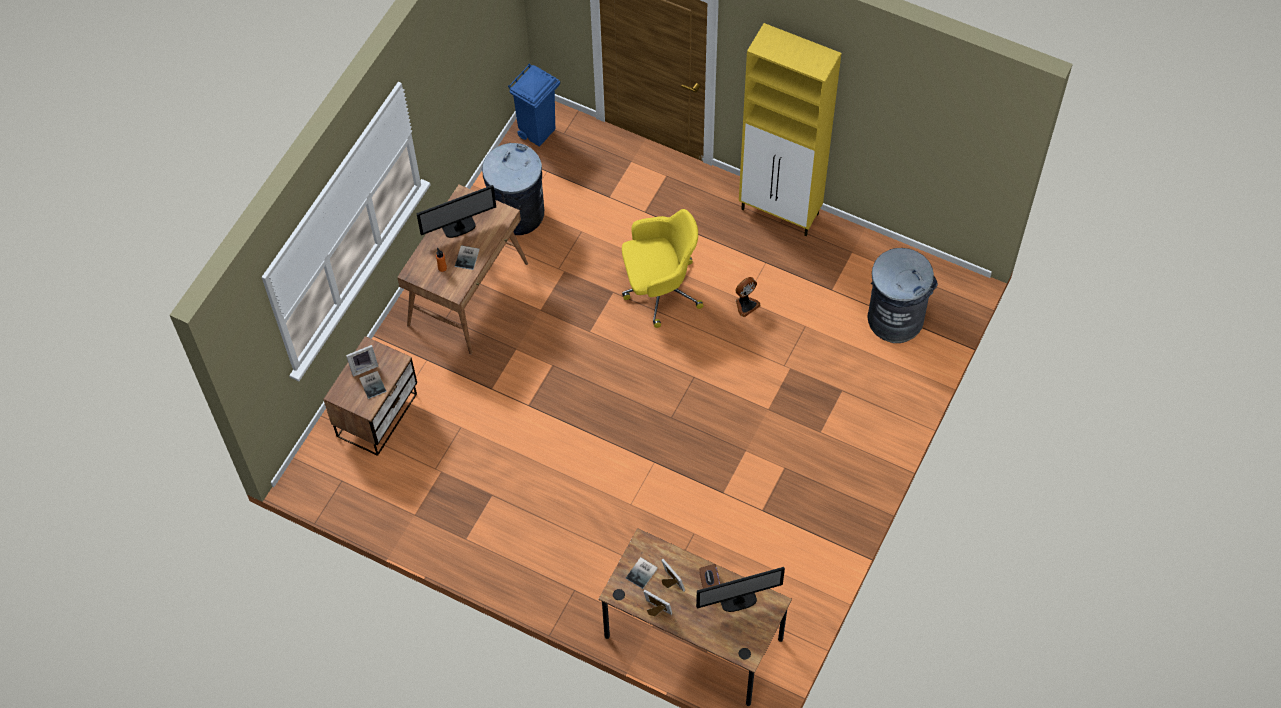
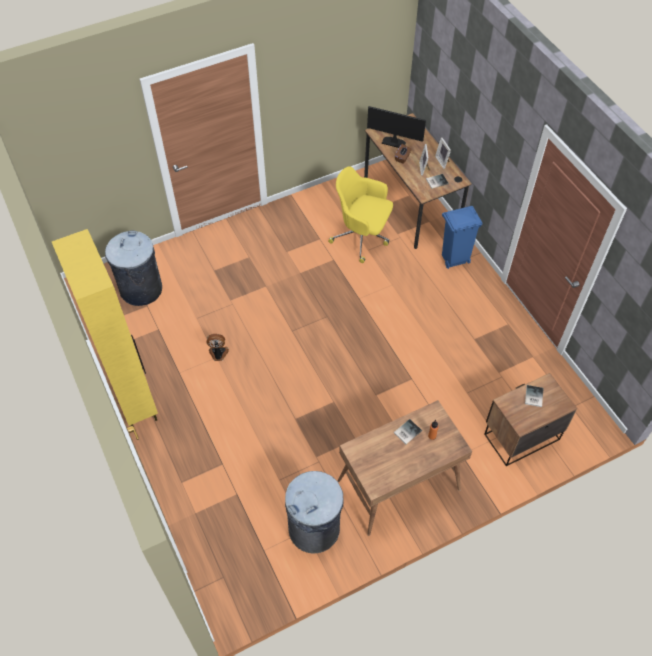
camera: 145 degrees left, 5 degrees down
picture frame [346,345,378,377] -> none
monitor [416,185,496,238] -> none
blue trash can [508,64,560,147] -> blue trash can moved to [442,206,483,269]
yellow office chair [622,209,703,328] -> yellow office chair moved to [328,166,393,263]

